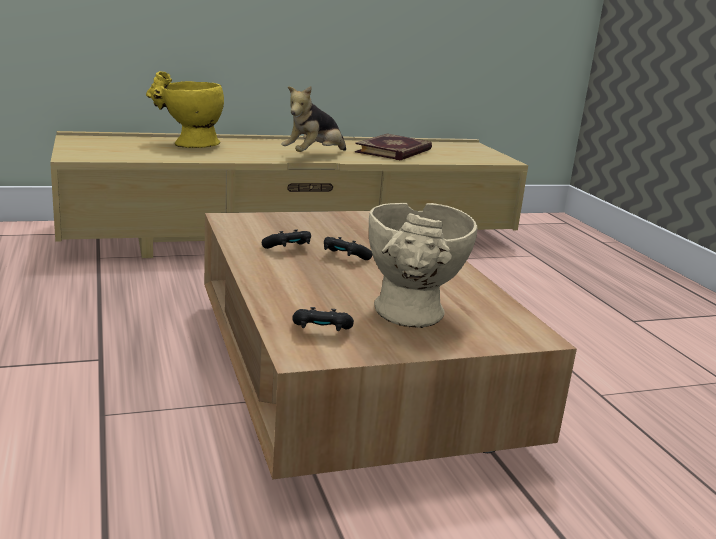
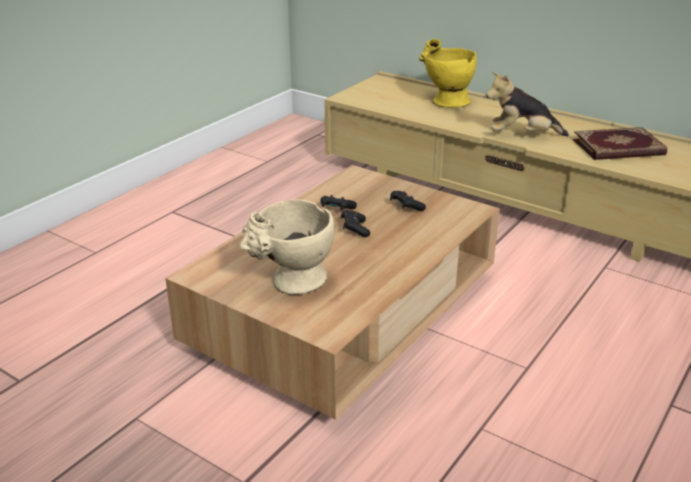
camera: 55 degrees right, 10 degrees up
black game controller [292,307,354,331] -> black game controller moved to [390,191,426,211]

